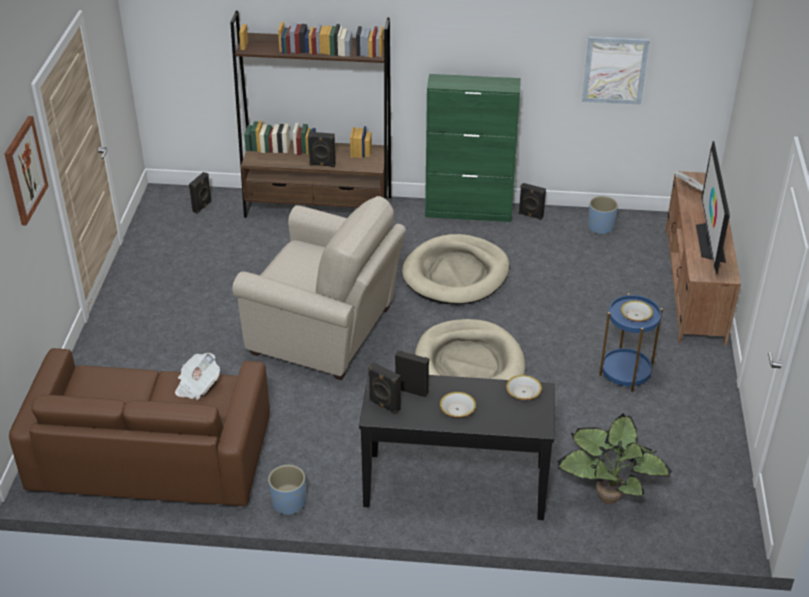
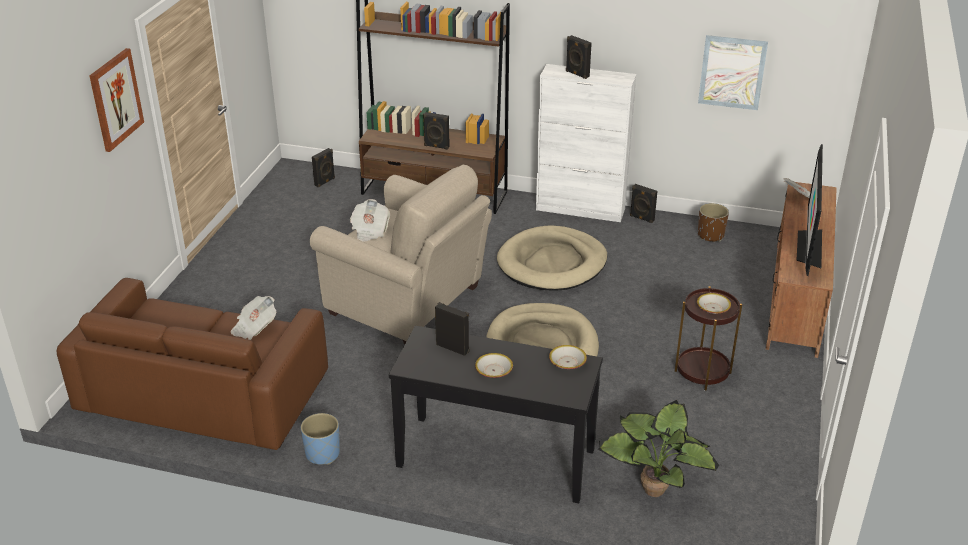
camera: 10 degrees right, 5 degrees down
black speaker [368,362,401,414] -> black speaker moved to [566,35,592,79]
green cabinet [425,74,521,222] -> white cabinet [536,64,636,222]
blue planter [588,196,618,234] -> brown planter [698,203,729,242]
blue side table [599,293,663,392] -> brown side table [674,286,742,391]
none -> newspaper [350,199,390,242]

